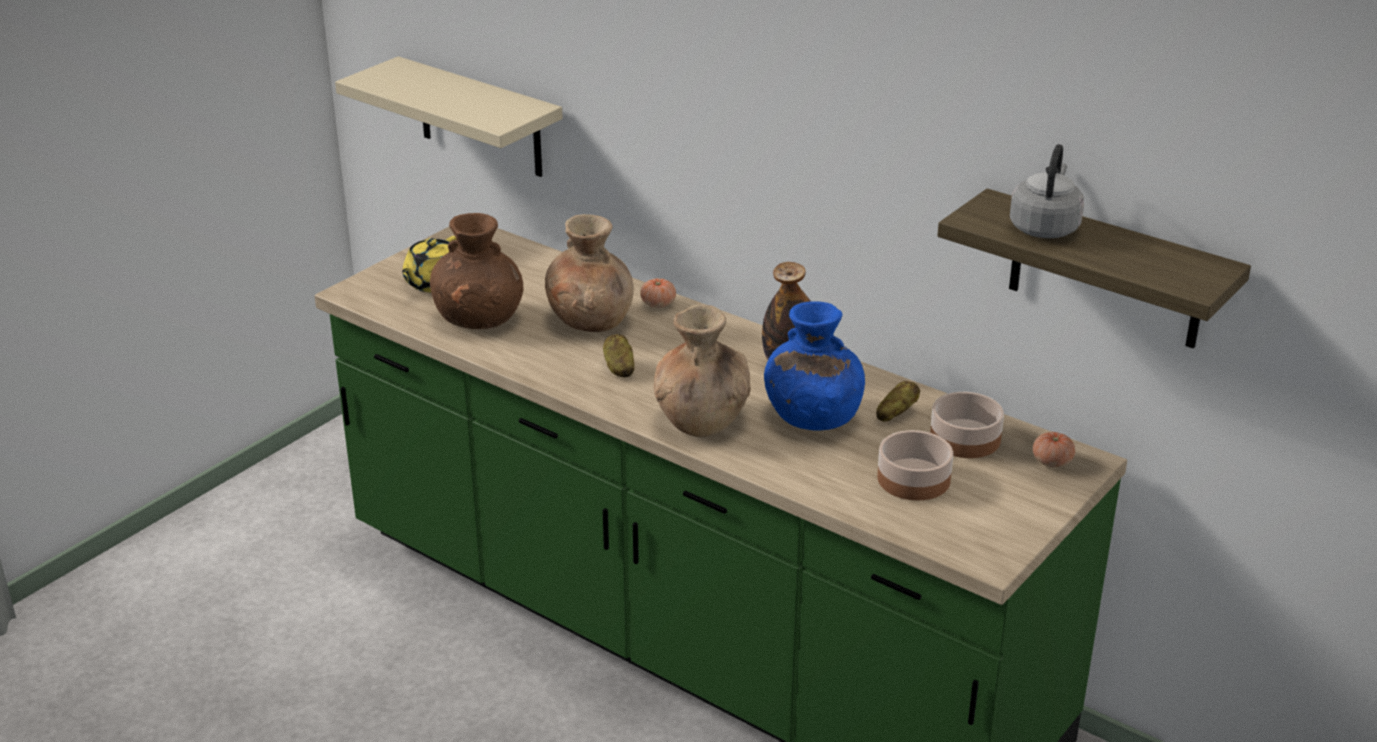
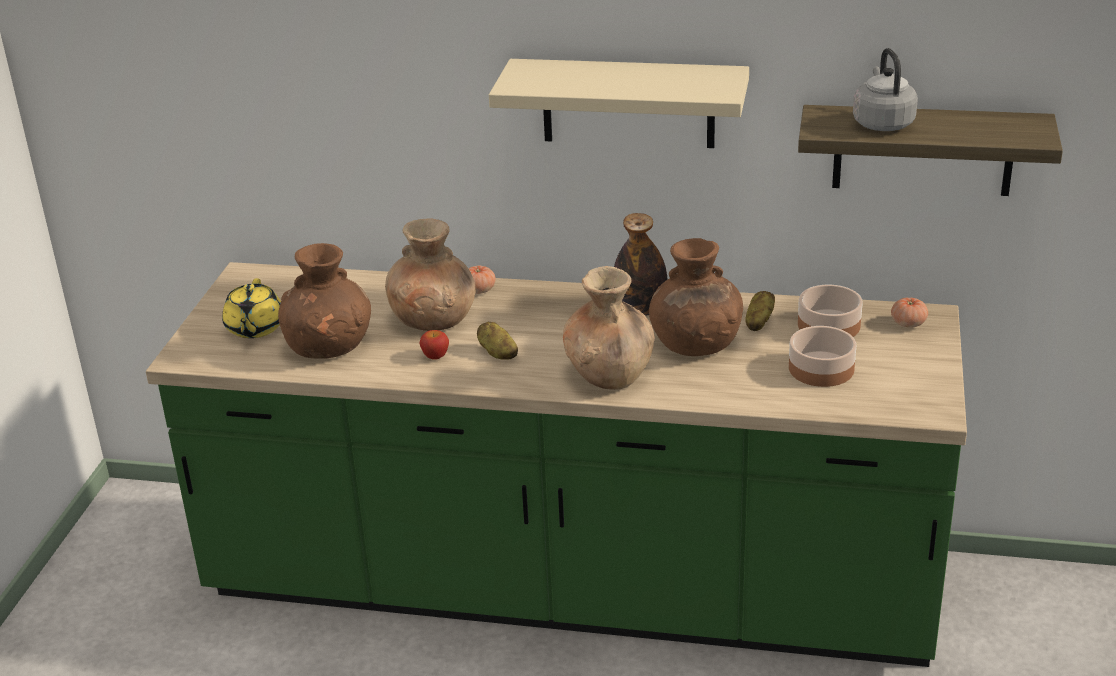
camera: 25 degrees left, 0 degrees up
beige shelf [335,56,563,177] -> beige shelf moved to [489,59,749,148]
blue vase [764,301,865,431] -> brown vase [649,238,743,356]
none -> apple [420,330,449,360]

